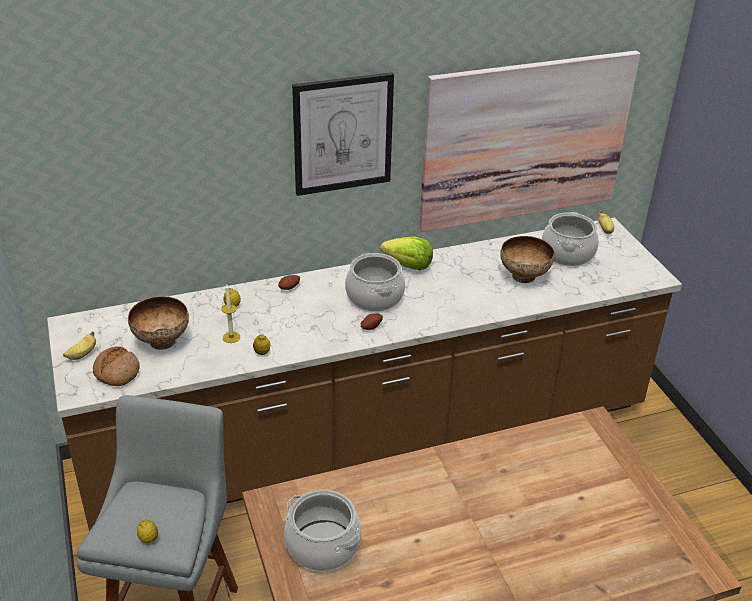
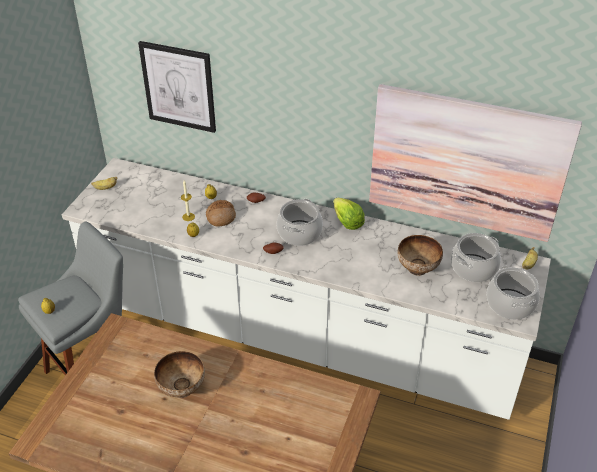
camera: 40 degrees right, 5 degrees up
brown counter [47,218,682,531] -> white counter [62,158,551,420]
bread [93,346,140,386] -> bread moved to [206,200,236,227]
bowl [128,296,189,350] -> bowl moved to [154,351,205,398]
cooking pot [284,490,362,571] -> cooking pot moved to [486,266,540,320]
picture [292,72,394,196] -> picture moved to [138,41,216,133]

